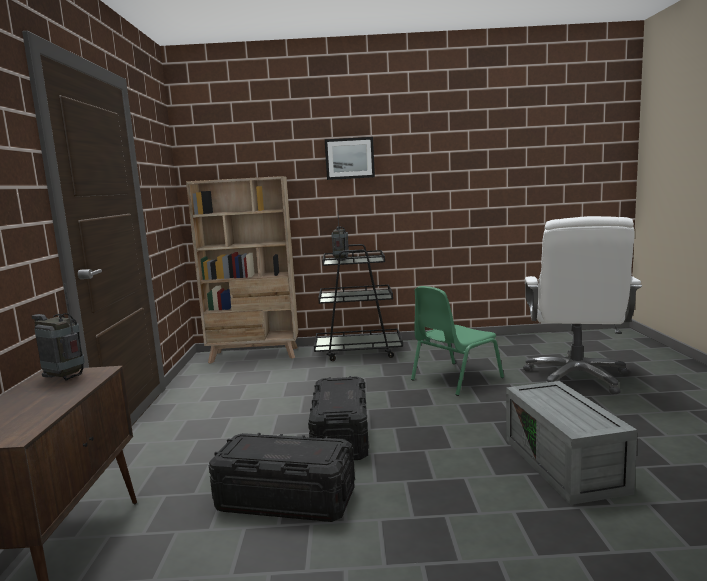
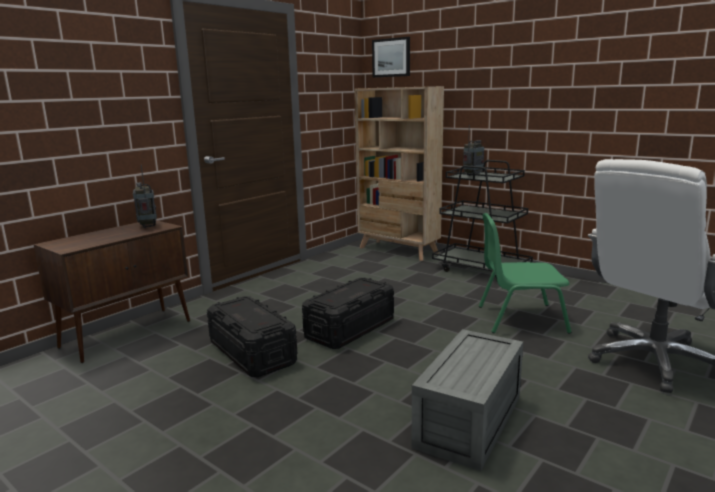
camera: 40 degrees right, 5 degrees up
picture [325,137,375,180] -> picture moved to [372,37,410,77]

